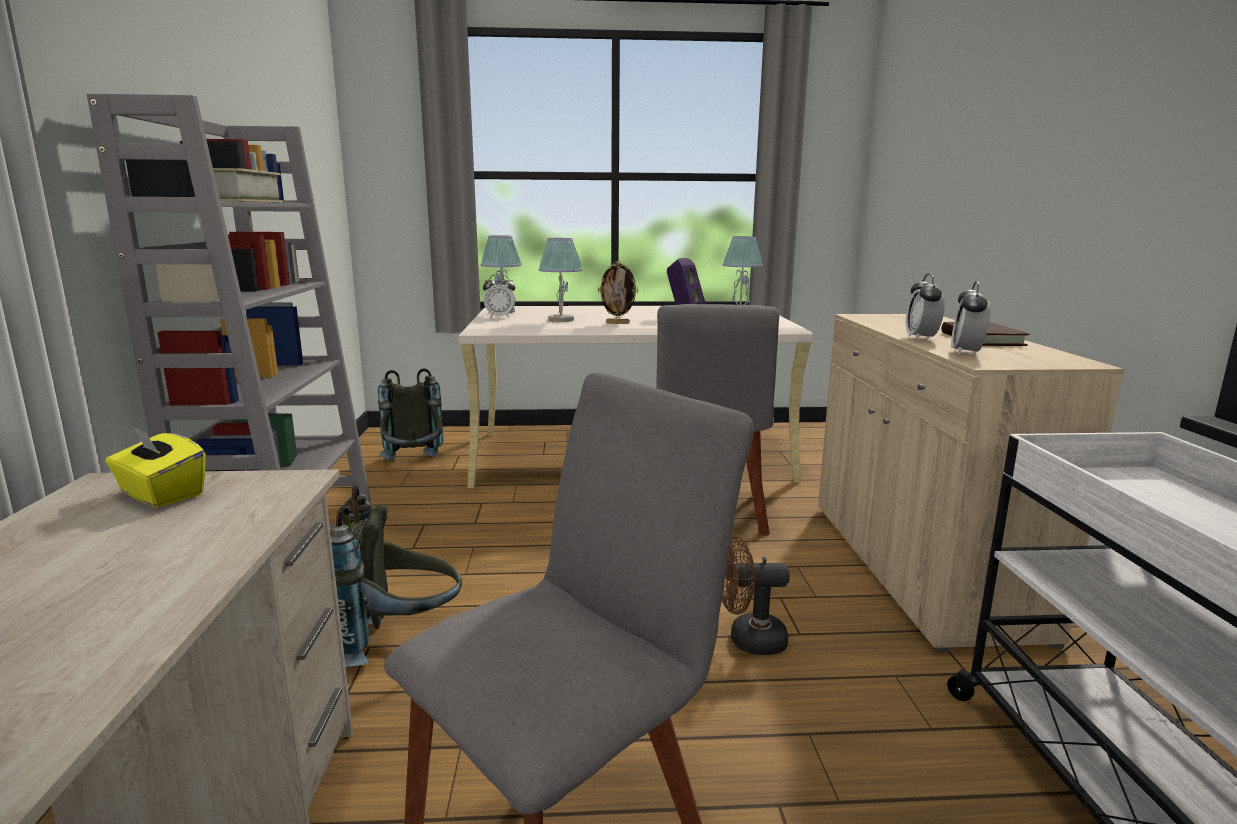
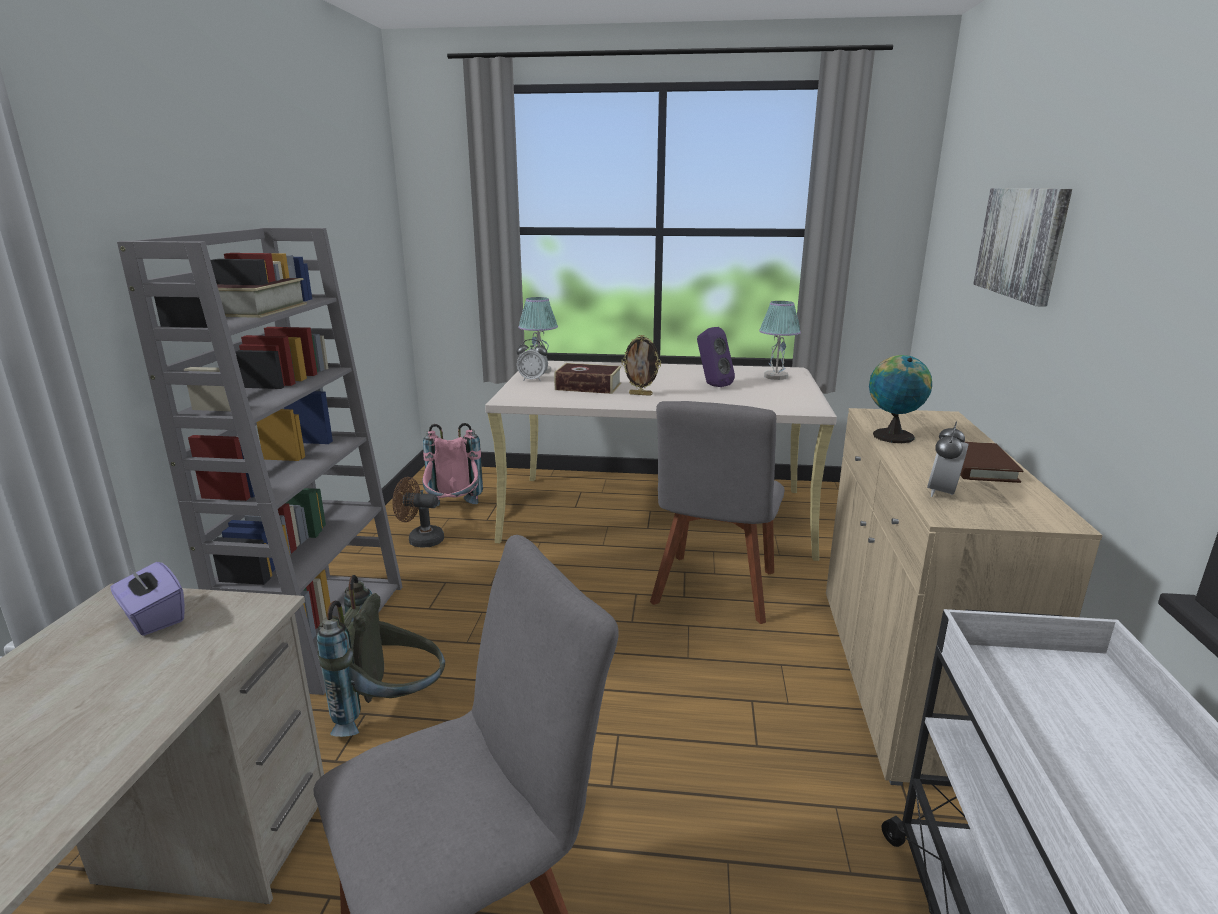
camera: 10 degrees right, 5 degrees up
yellow tissue box [105,426,206,508] -> purple tissue box [110,562,185,636]
grey backpack [378,368,443,461] -> pink backpack [422,423,483,506]
table lamp [539,238,582,322] -> book [554,363,621,394]
brown fan [722,536,790,655] -> brown fan moved to [392,477,444,547]
alarm clock [906,273,945,341] -> none
none -> globe [869,355,932,443]
none -> picture [973,188,1072,307]

